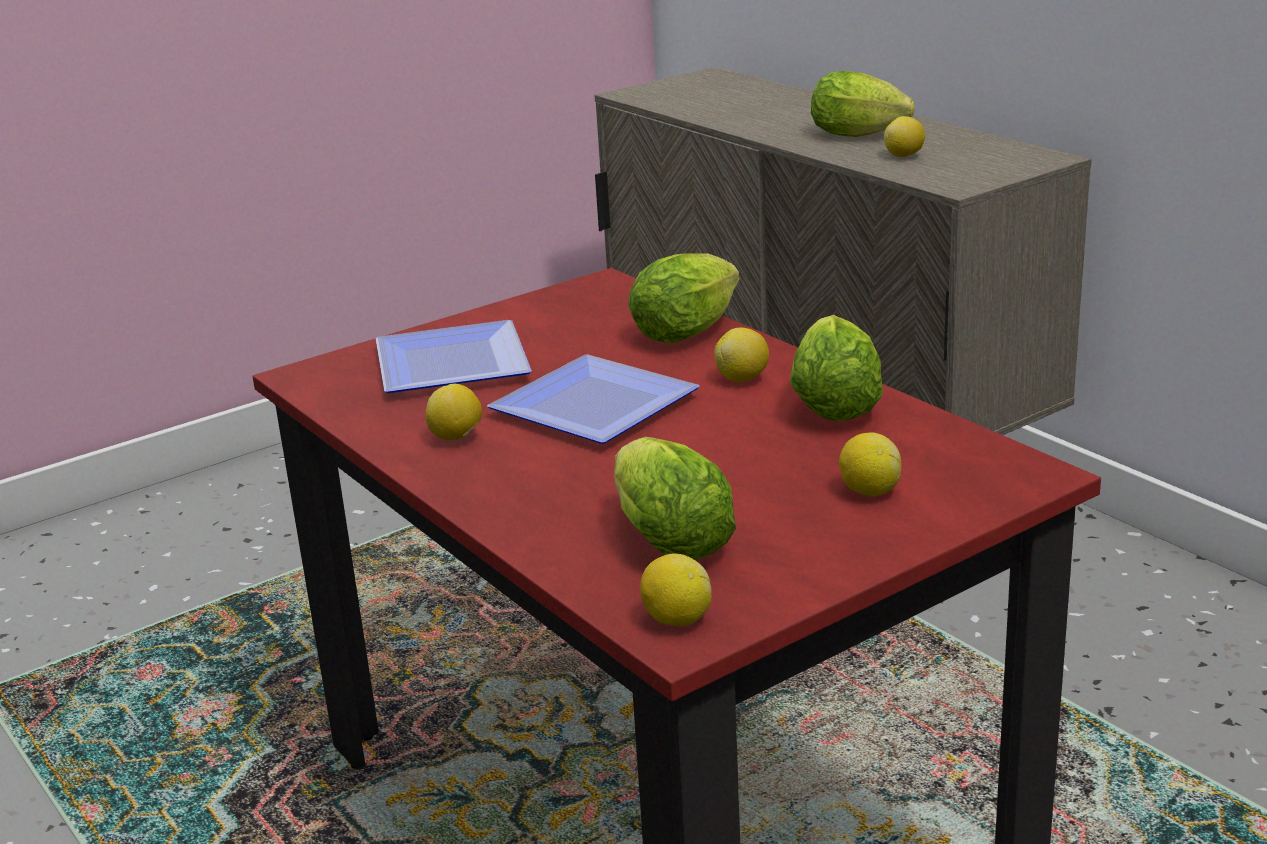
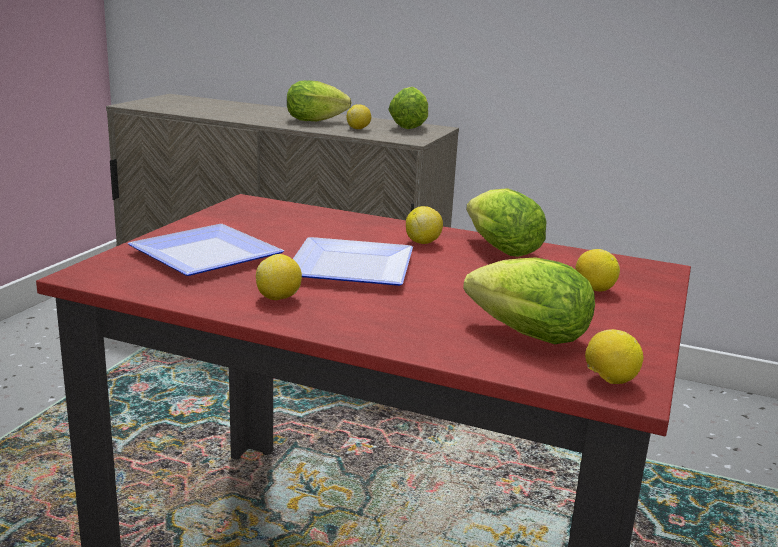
camera: 35 degrees left, 5 degrees down
lettuce [628,253,739,343] -> lettuce moved to [388,87,428,129]

